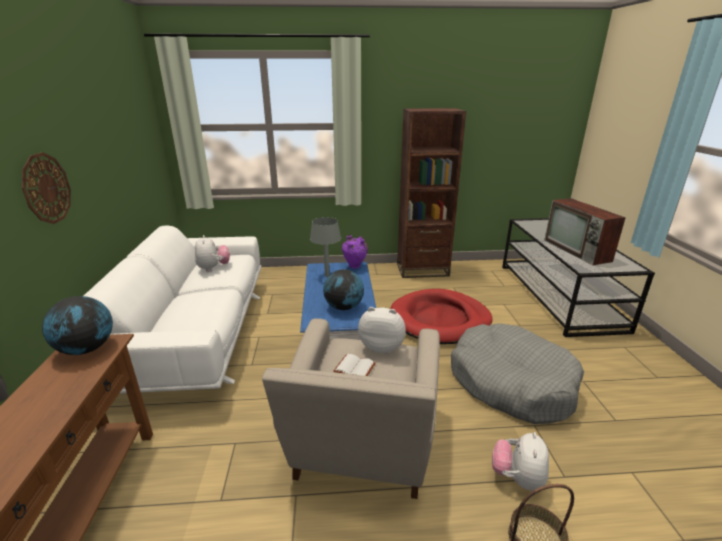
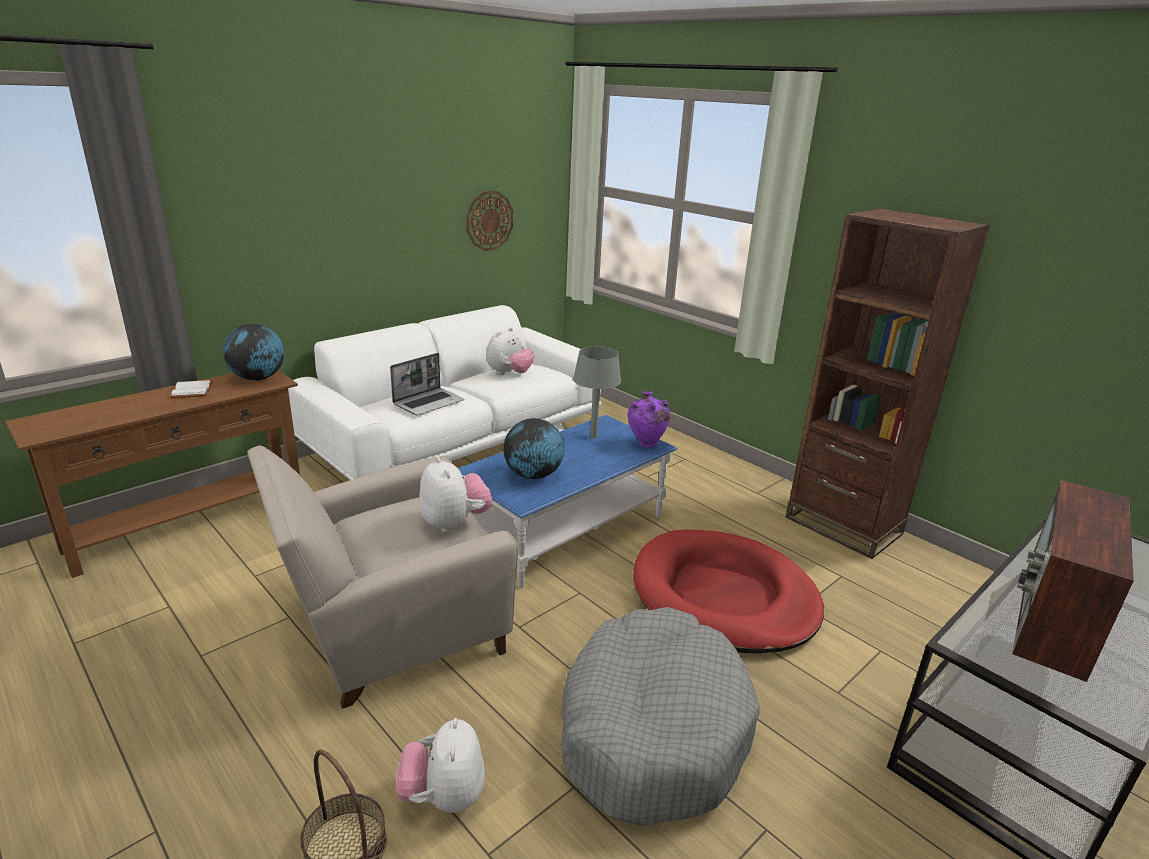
camera: 50 degrees right, 0 degrees up
wall clock [22,152,71,224] -> wall clock moved to [466,191,513,251]
white book [333,354,376,376] -> white book moved to [170,380,213,398]
plush toy [492,432,549,491] -> plush toy turned 75 degrees counterclockwise [396,718,485,813]
none -> laptop [390,353,464,416]

